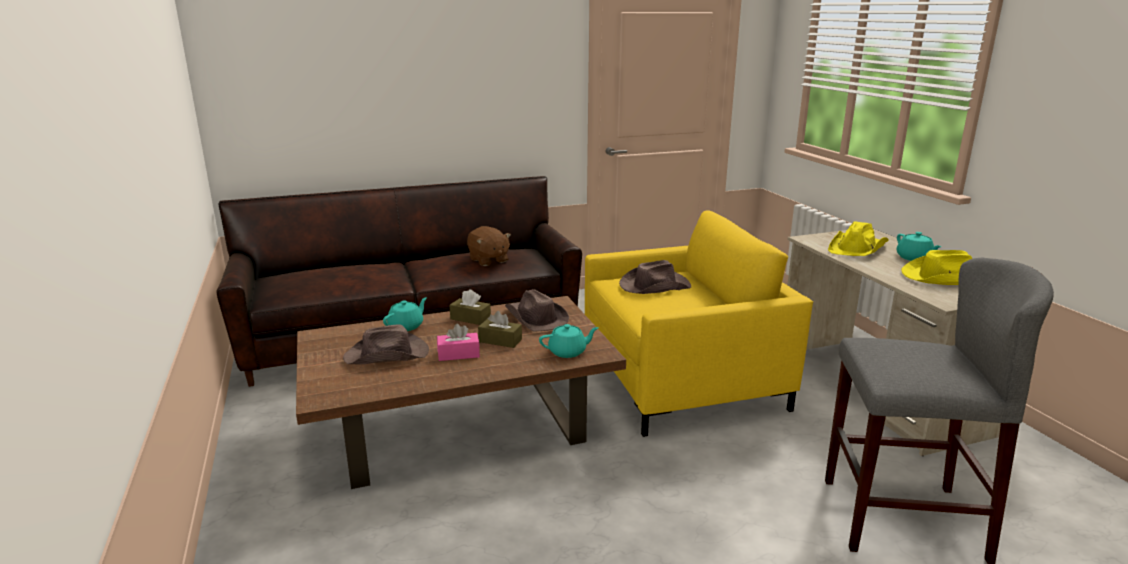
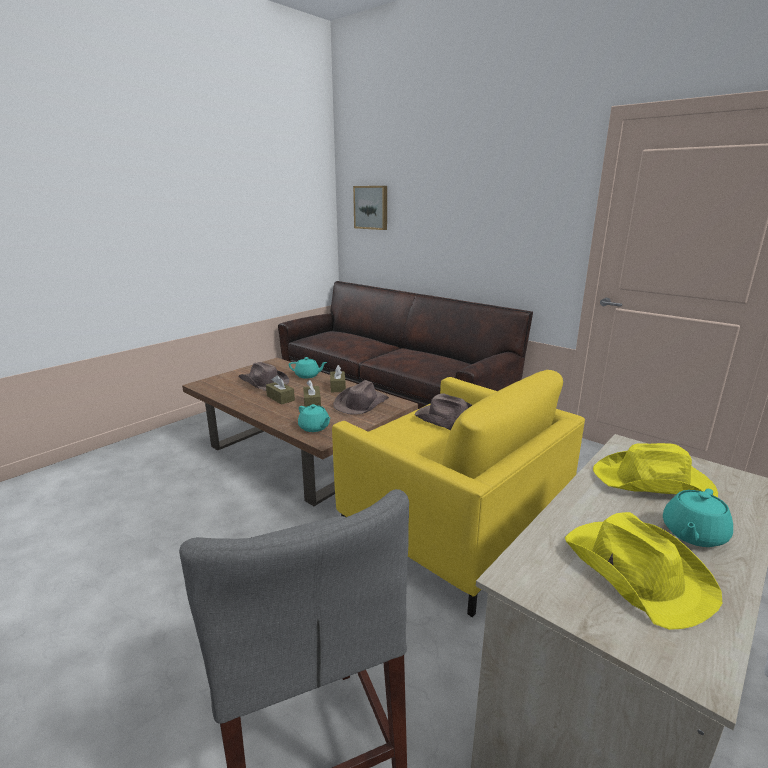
camera: 60 degrees right, 0 degrees up
pink tissue box [437,324,480,361] -> brown tissue box [266,375,295,405]
brown plush toy [467,226,511,266] -> none
none -> picture [353,186,387,230]

